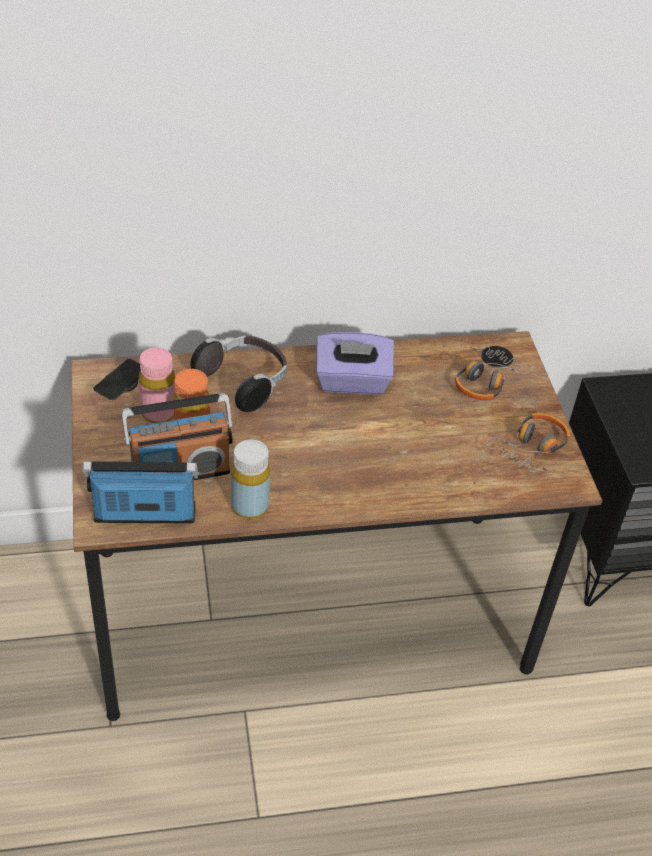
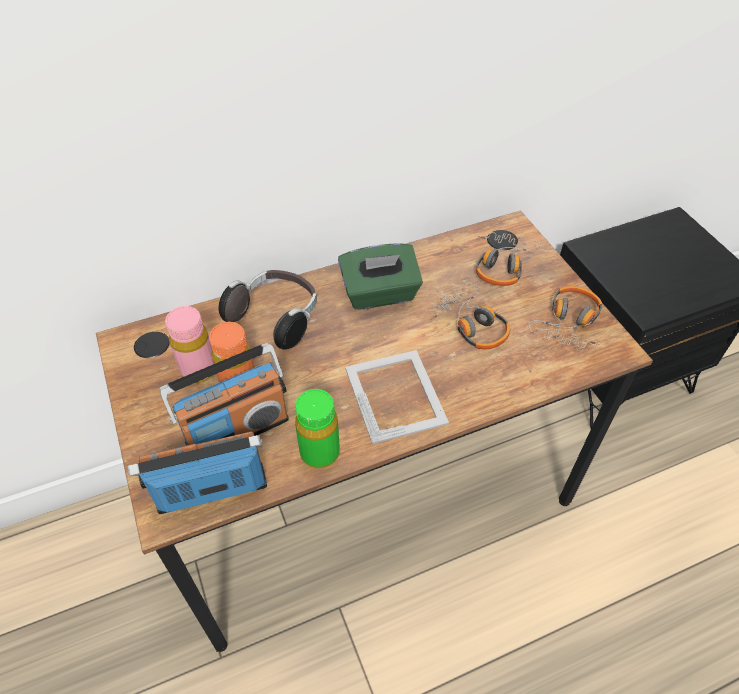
camera: 10 degrees left, 5 degrees up
phone [93,359,140,400] -> none
yellow bottle [231,439,270,519] -> green bottle [295,389,340,468]
purple tissue box [316,332,394,395] -> green tissue box [338,243,423,310]
none -> picture frame [345,350,449,444]
none -> headphones [430,284,510,349]

